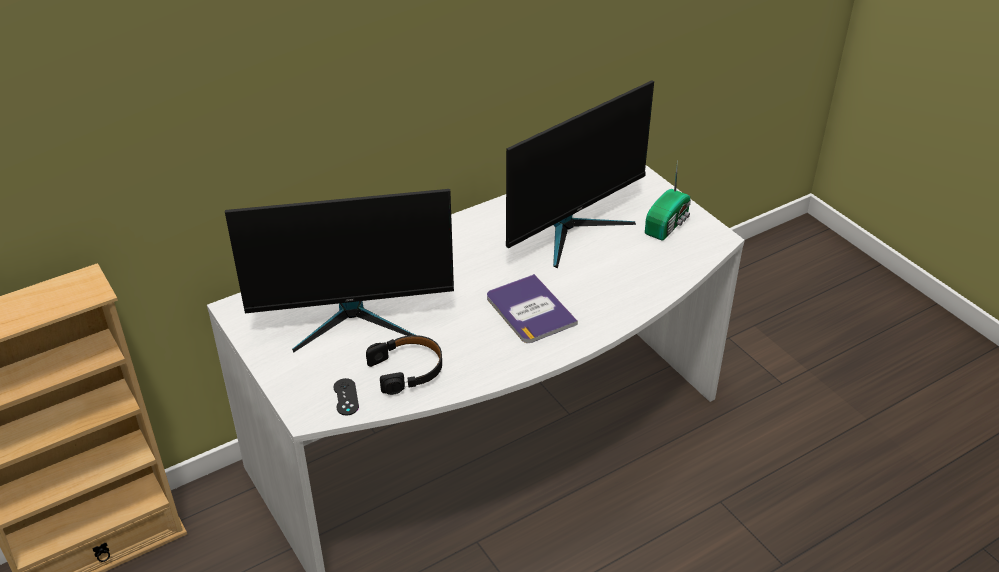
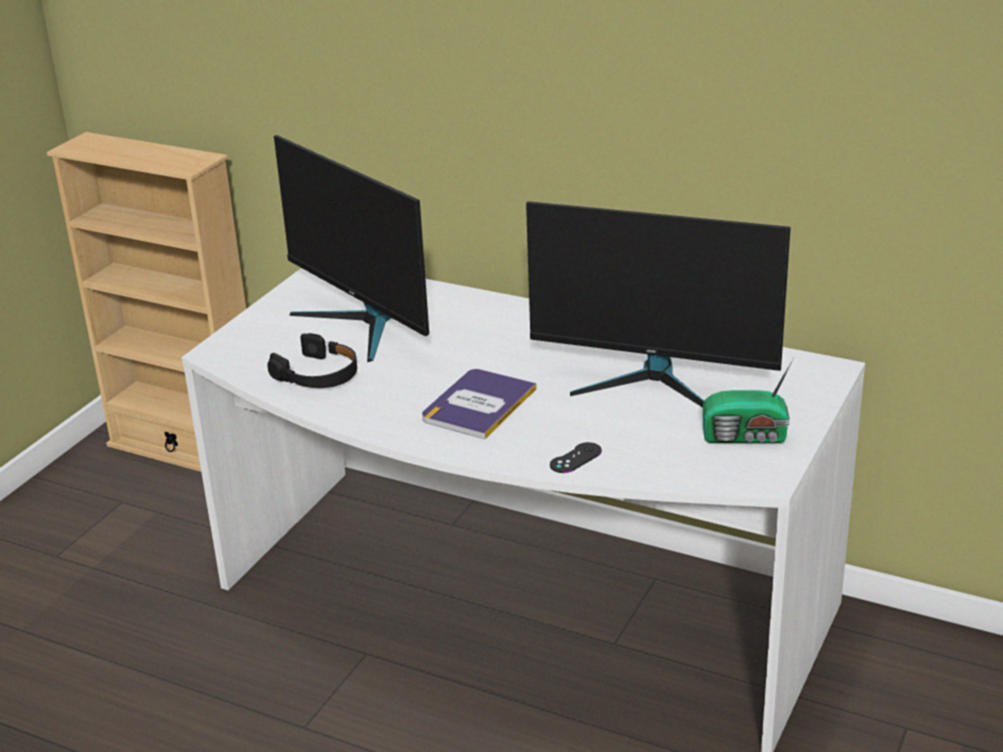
camera: 60 degrees right, 10 degrees down
black game controller [333,378,359,415] -> black game controller moved to [550,442,602,473]

